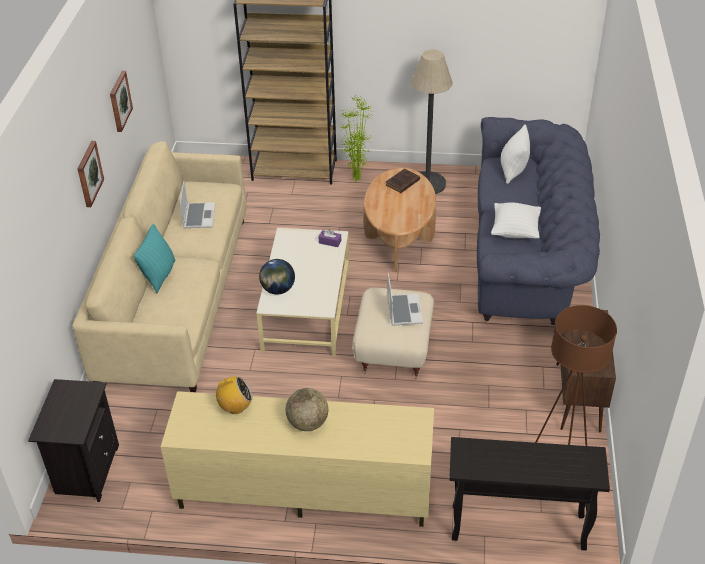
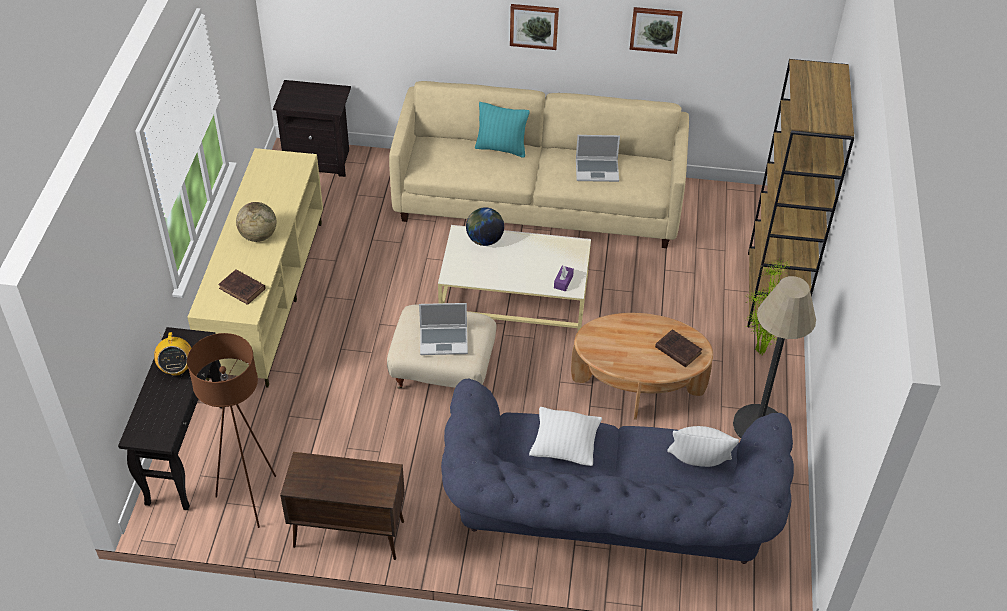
camera: 90 degrees right, 5 degrees up
radio [216,376,253,414] -> radio moved to [154,332,191,376]
none -> brown book [218,269,266,305]

